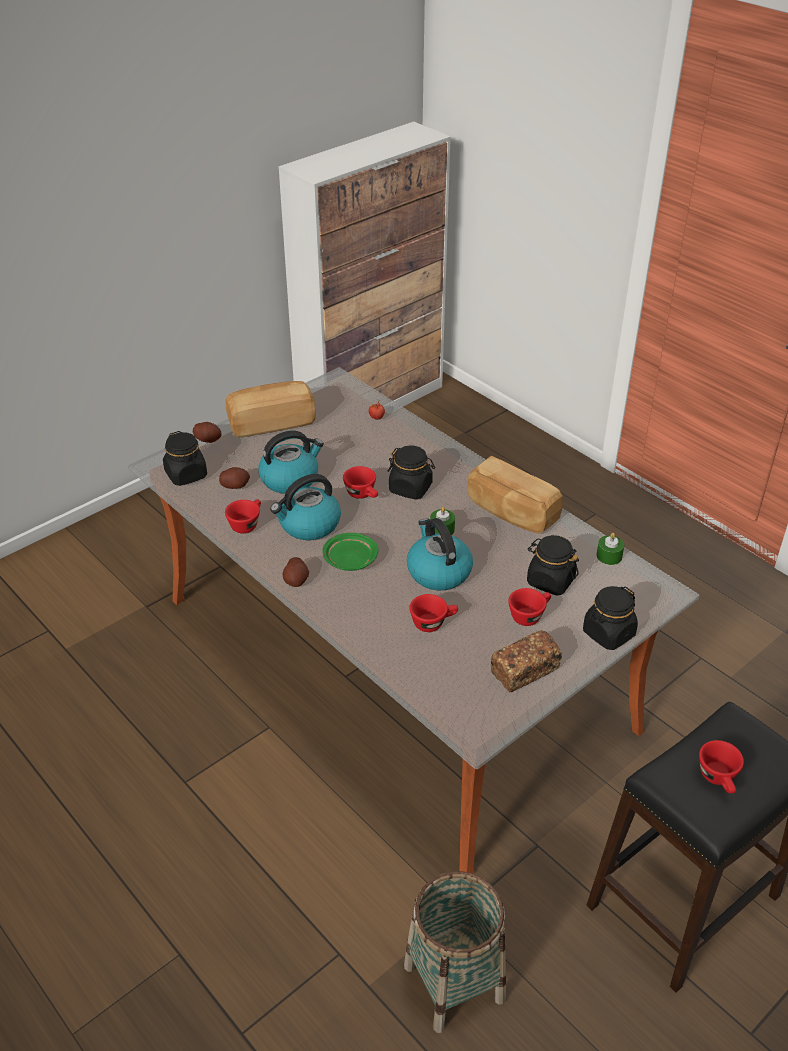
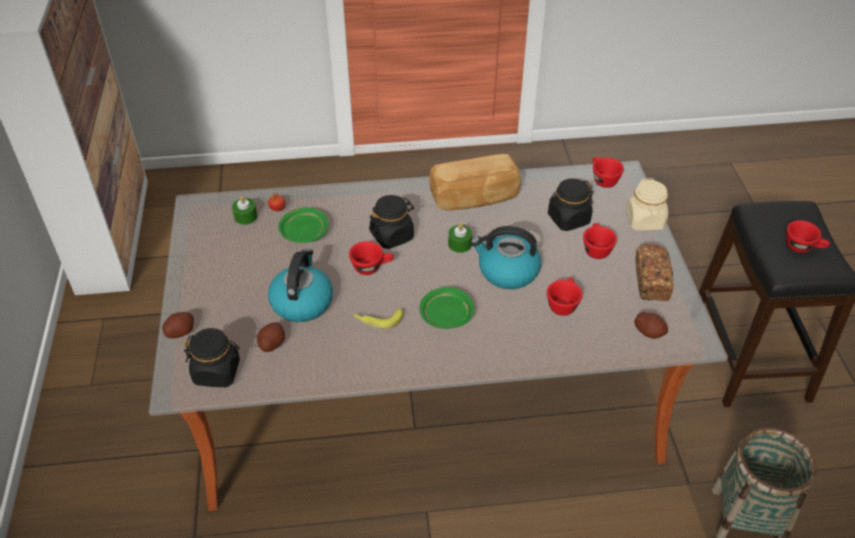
camera: 55 degrees left, 5 degrees up
red cup [225,499,261,533] -> red cup moved to [593,157,624,188]
bread [226,381,316,438] -> none
kettle [270,474,341,540] -> banana [353,308,403,329]
potato [282,557,309,587] -> potato moved to [635,312,668,339]
black jar [583,586,638,650] -> beige jar [625,178,668,231]
green candle [596,533,625,565] -> green candle moved to [232,196,257,225]
none -> green plate [278,207,329,243]

